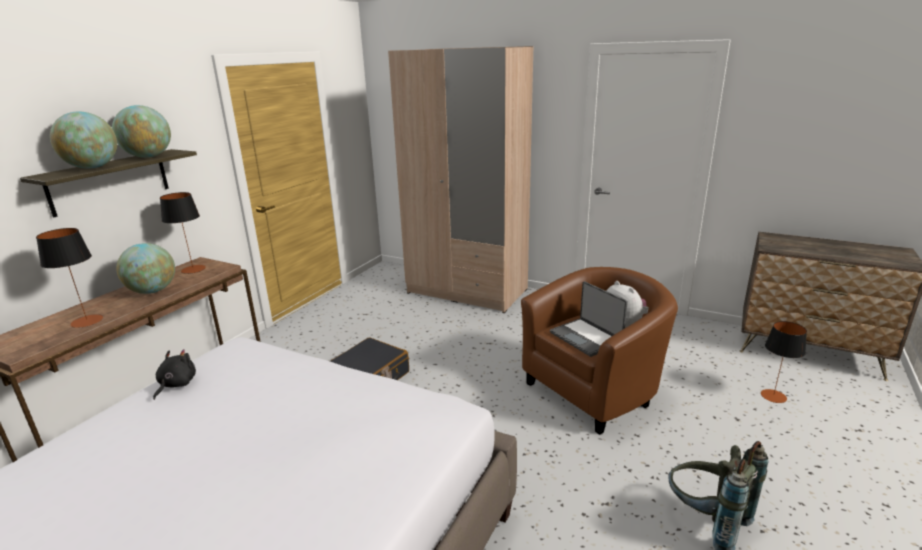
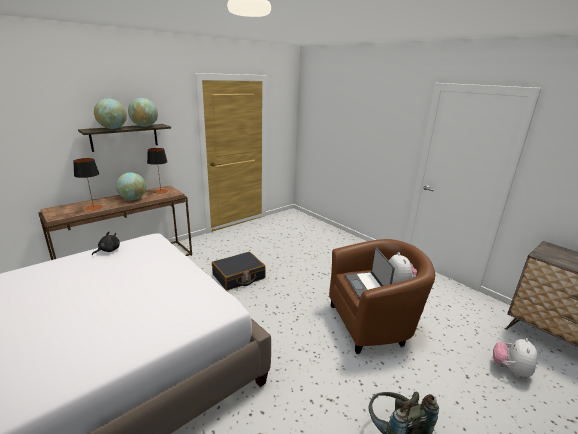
camera: 20 degrees right, 0 degrees up
beige wardrobe [388,46,533,313] -> none
table lamp [761,321,807,403] -> plush toy [493,338,537,377]

